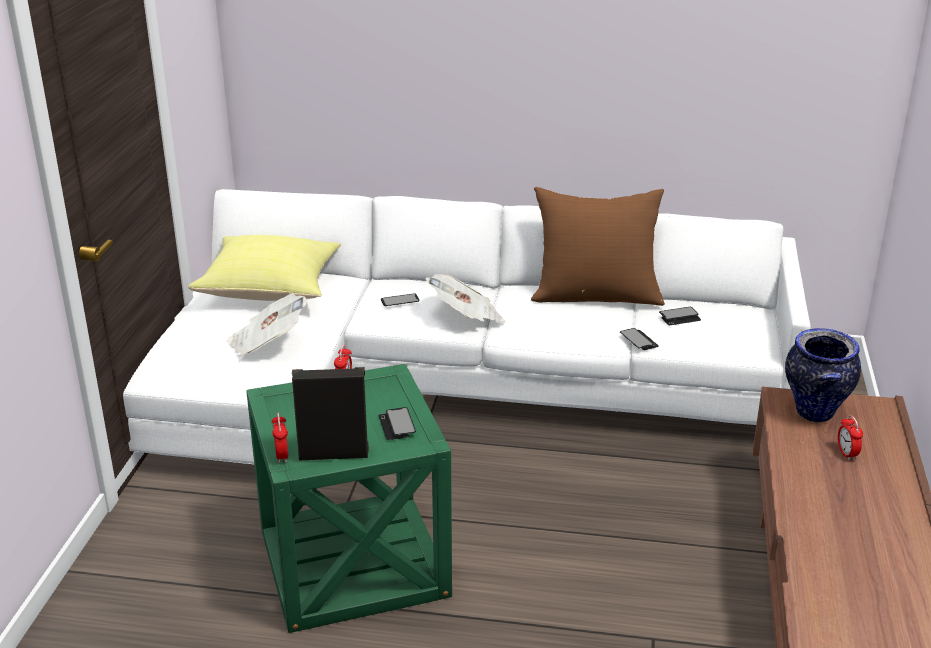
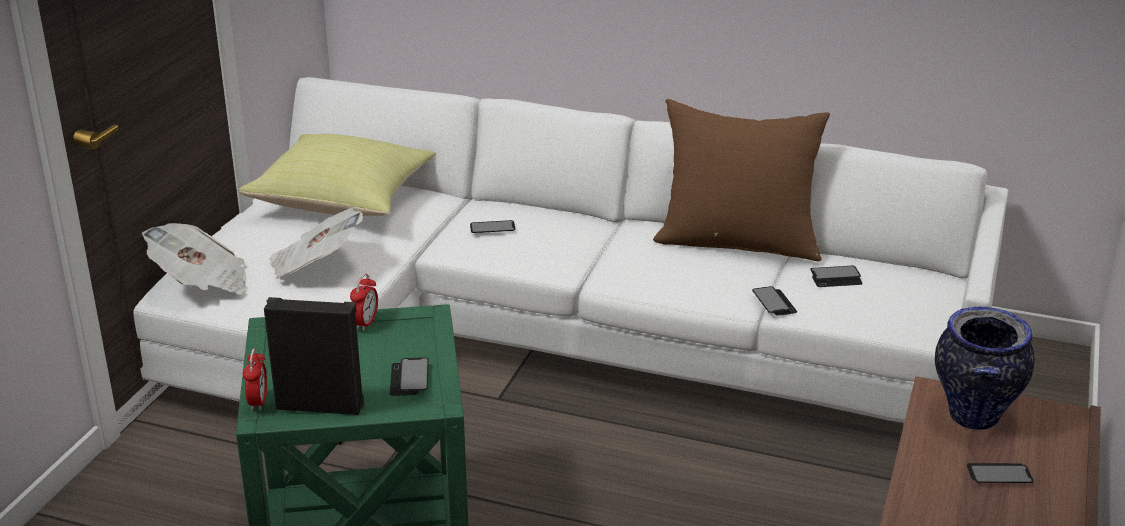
camera: 10 degrees right, 0 degrees up
newspaper [425,274,505,322] -> newspaper moved to [142,223,246,293]
alarm clock [838,415,863,461] -> phone [967,463,1033,483]

